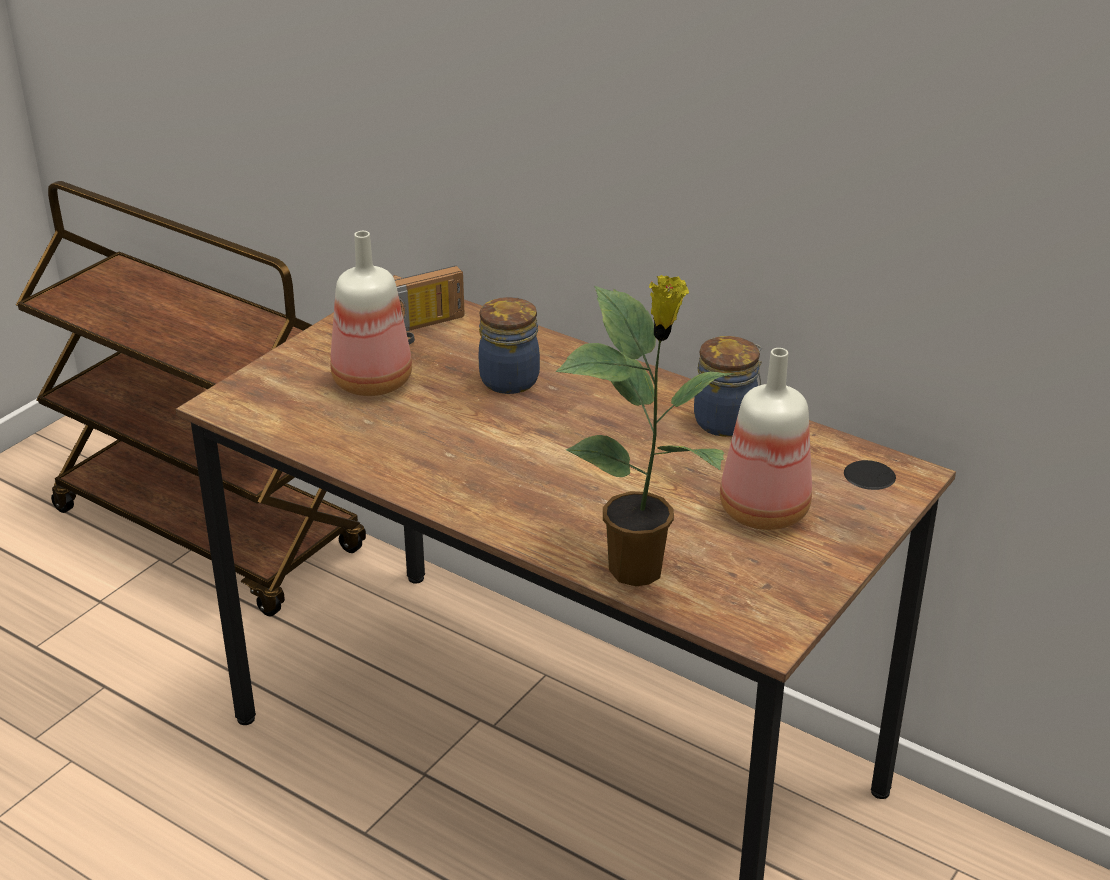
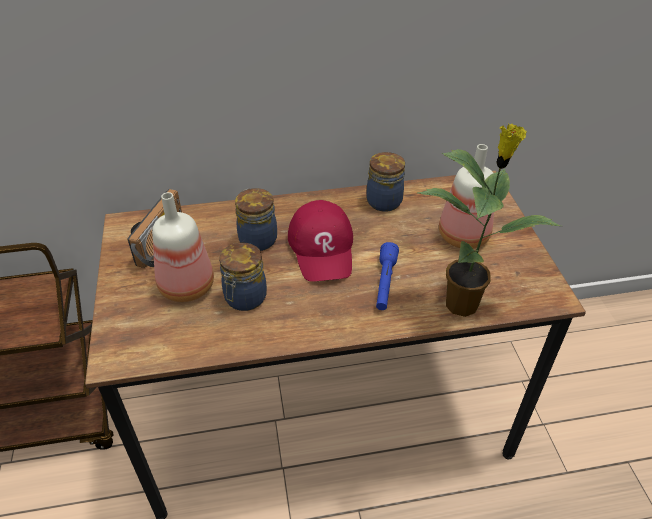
camera: 45 degrees left, 10 degrees up
none -> jar [219,243,267,311]
none -> red cap [288,200,353,282]
none -> blue flashlight [376,242,399,310]

